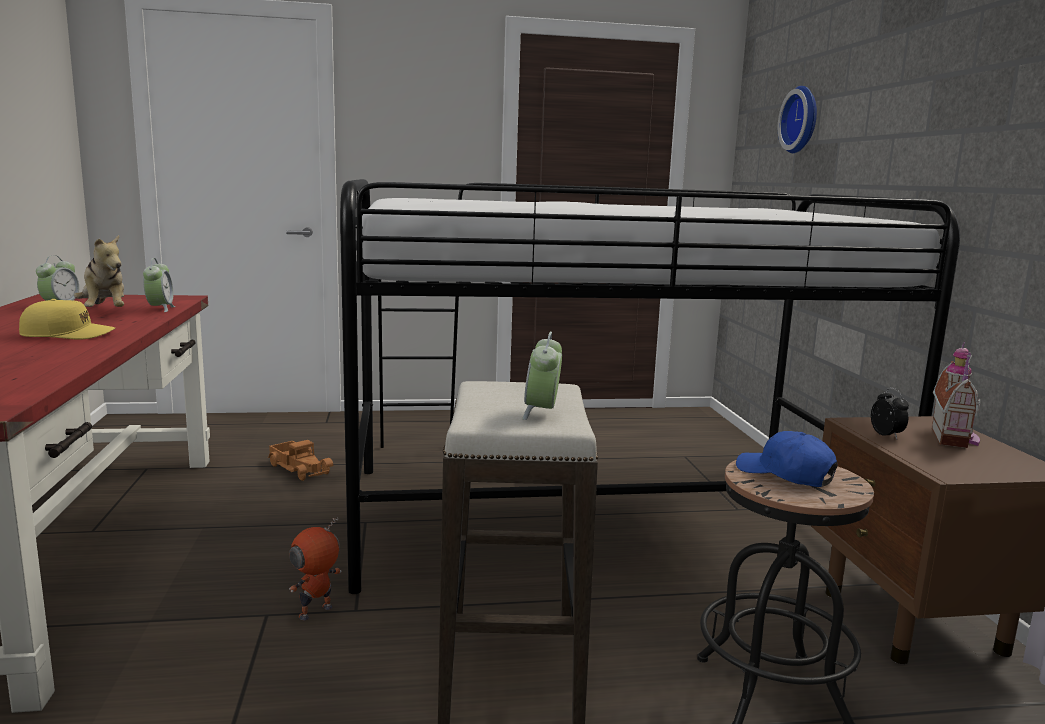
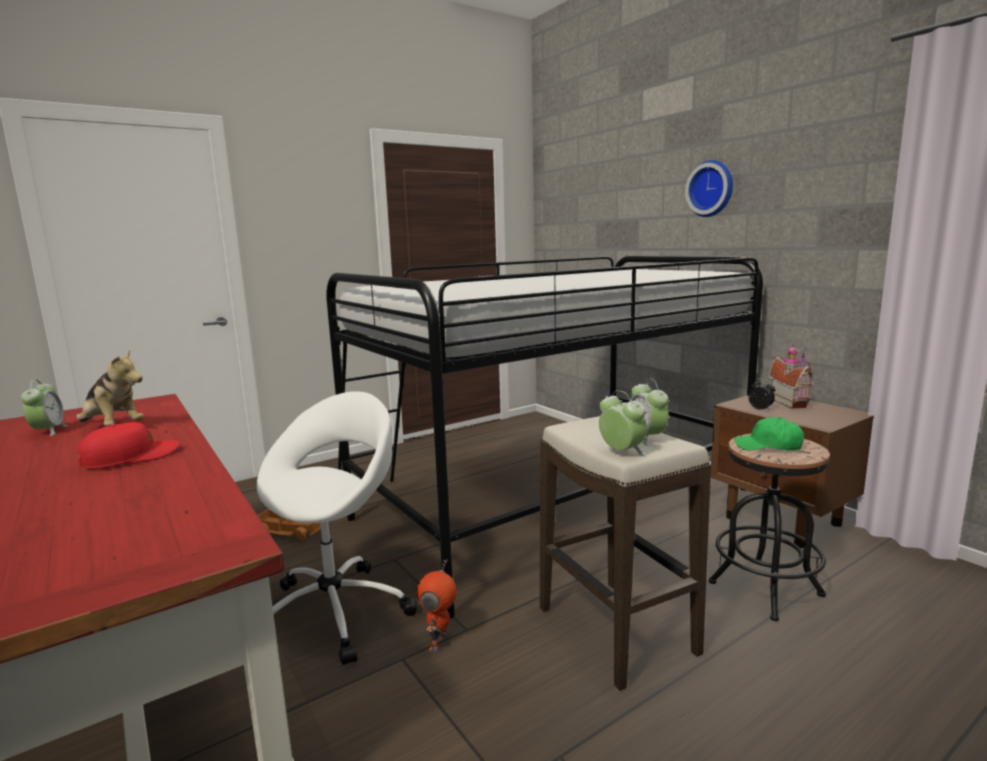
camera: 25 degrees left, 0 degrees up
yellow cap [19,299,115,340] -> red cap [78,422,179,469]
alarm clock [143,258,175,312] -> alarm clock moved to [599,390,647,456]
blue cap [736,431,838,487] -> green cap [734,417,804,451]
wall clock [778,86,817,153] -> wall clock moved to [685,160,733,217]
none -> white office chair [257,391,418,665]

